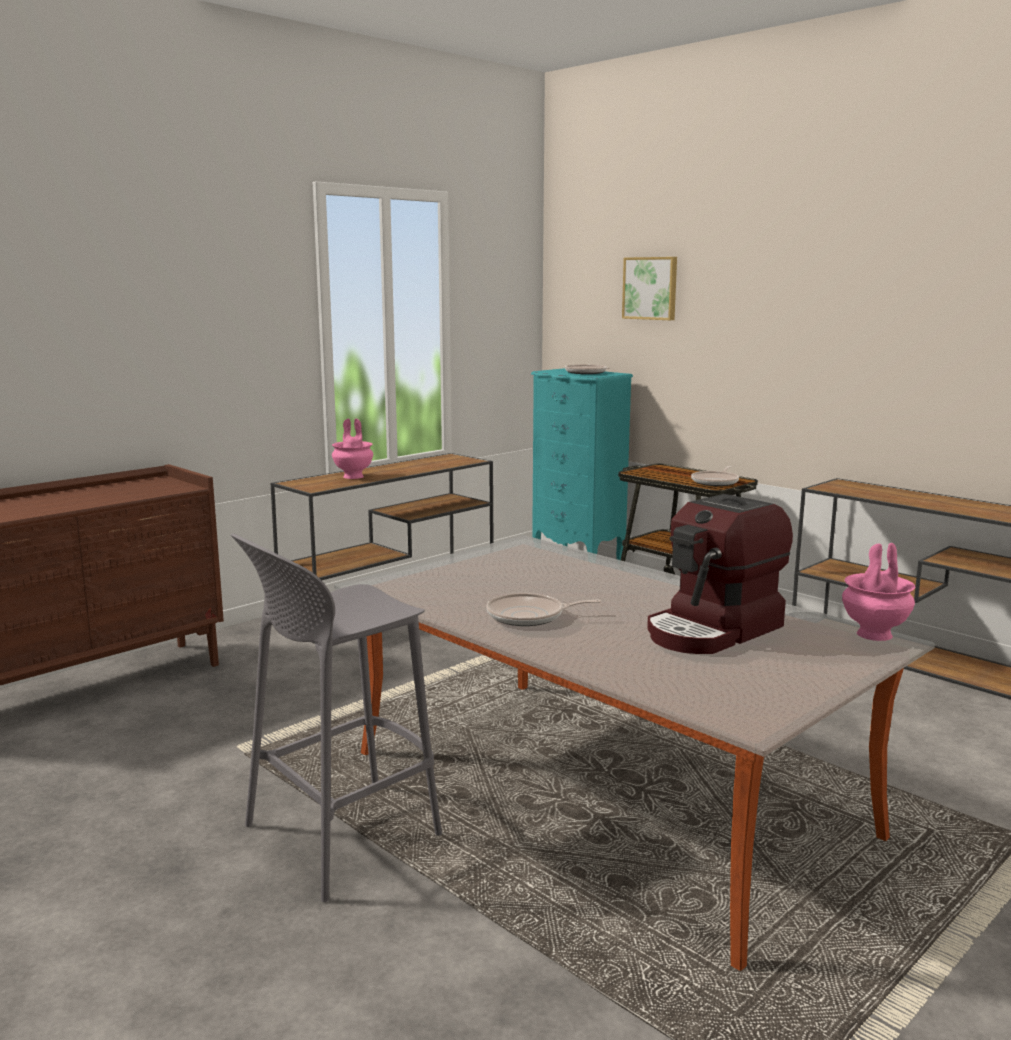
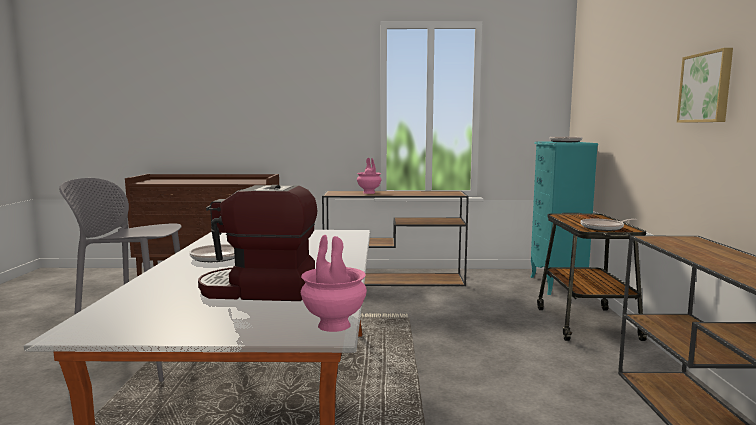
camera: 45 degrees right, 5 degrees down
picture [622,257,677,320] -> picture moved to [677,48,733,123]

